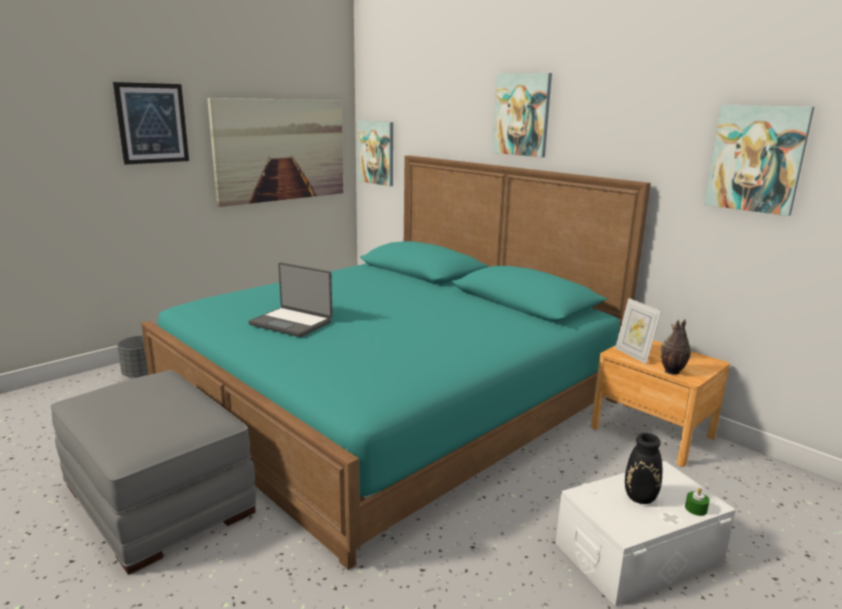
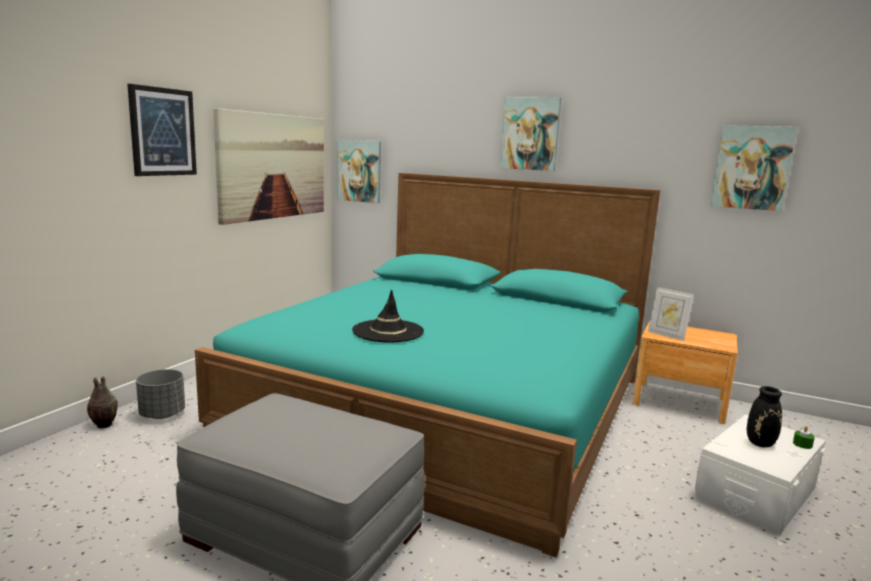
camera: 20 degrees left, 5 degrees down
laptop [248,262,333,337] -> black hat [352,289,424,342]
vase [661,319,691,375] -> vase moved to [87,376,118,429]

